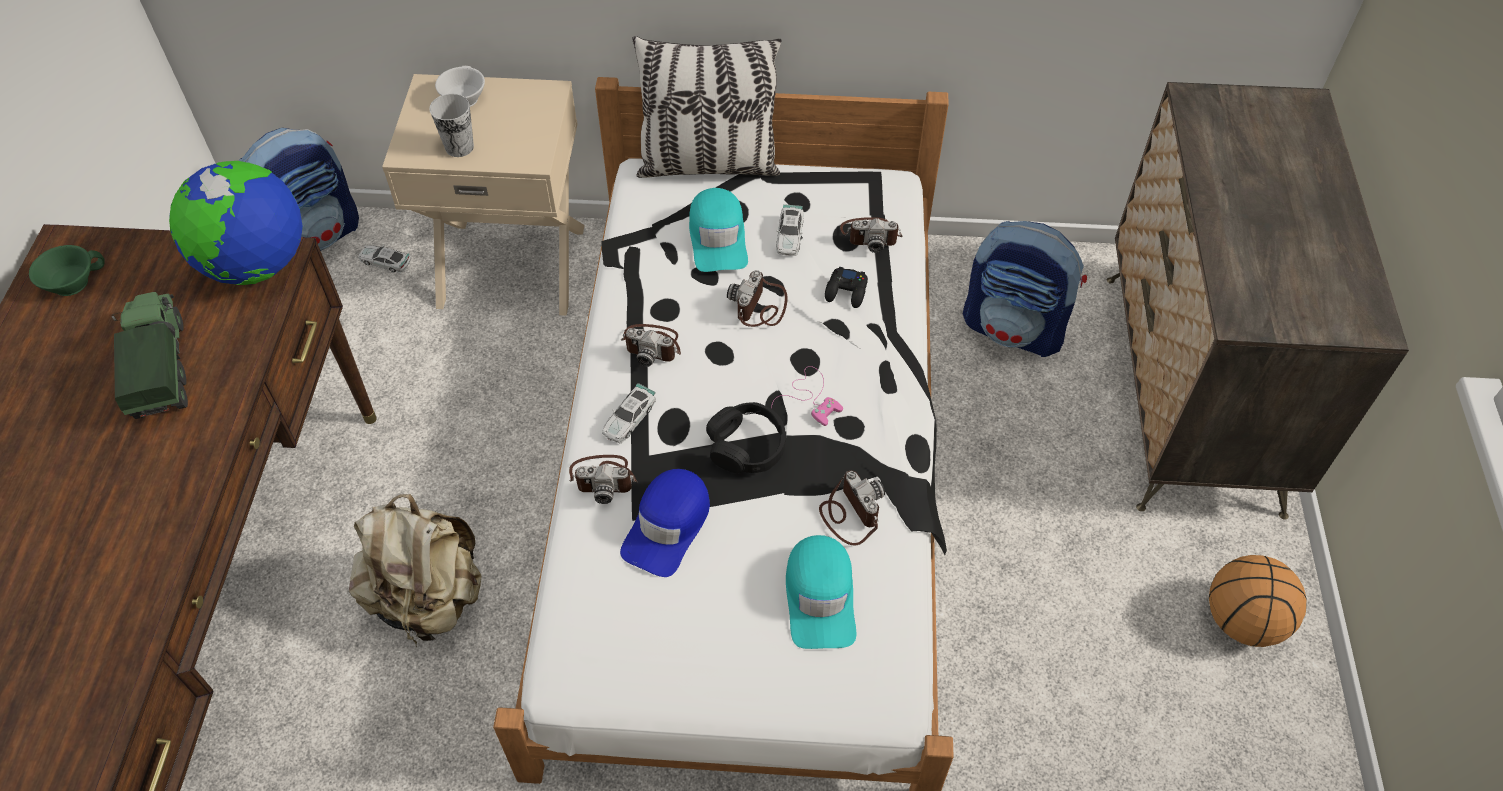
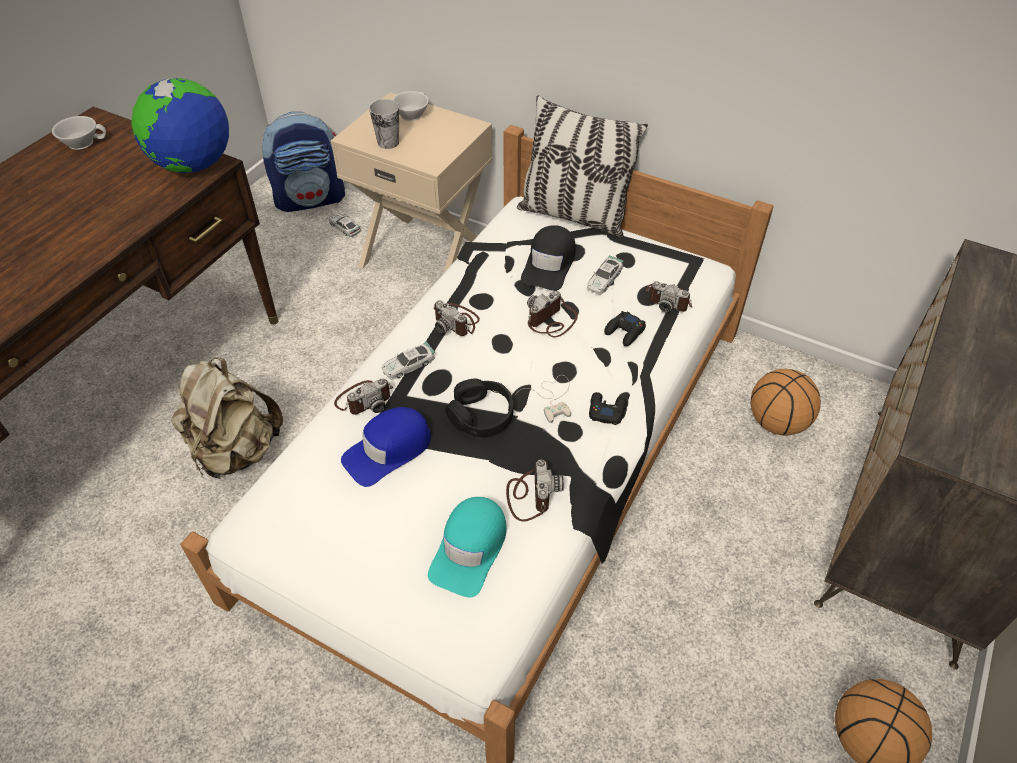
camera: 25 degrees right, 5 degrees down
green cup [29,245,105,296] -> white cup [52,116,106,150]
toy truck [111,292,188,419] -> none
camera [569,455,637,504] -> camera turned 60 degrees counterclockwise [334,378,393,415]
turquoise cap [689,188,748,272] -> black cap [521,225,575,291]
pink game controller [771,366,843,426] -> white game controller [516,375,571,423]
backpack [963,221,1087,357] -> basketball [750,369,821,436]
none -> black game controller [589,392,627,425]

